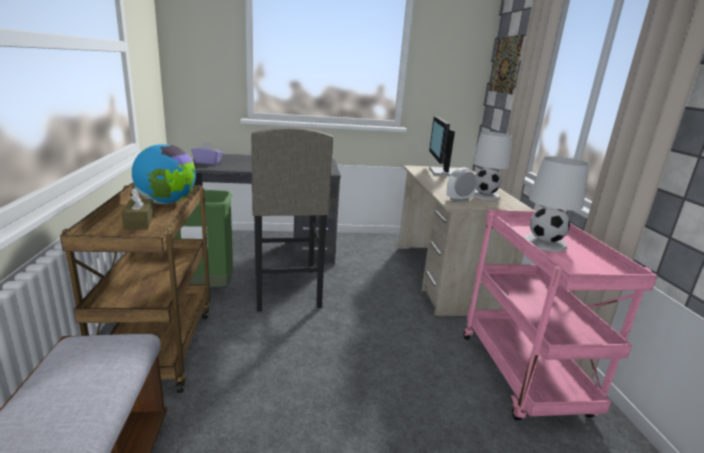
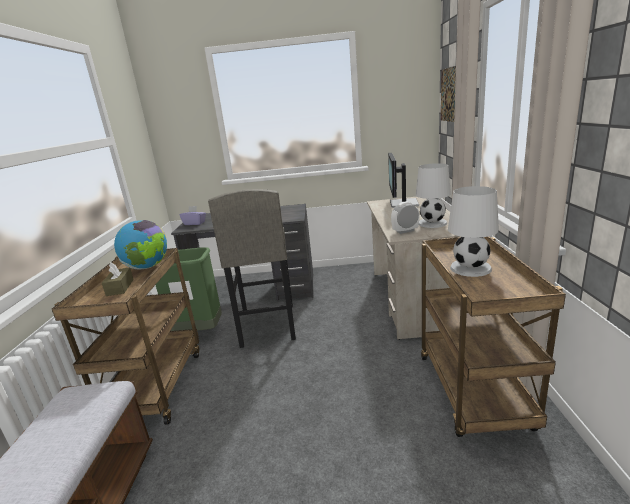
camera: 10 degrees right, 0 degrees up
pink cart [464,210,658,420] -> brown cart [421,236,566,437]

